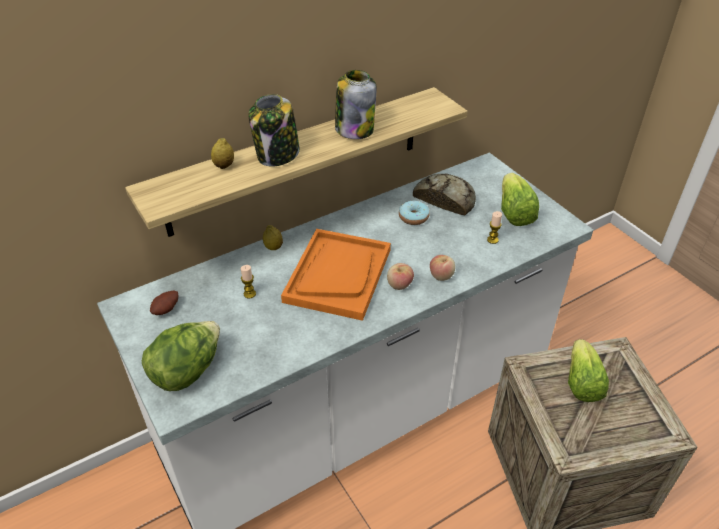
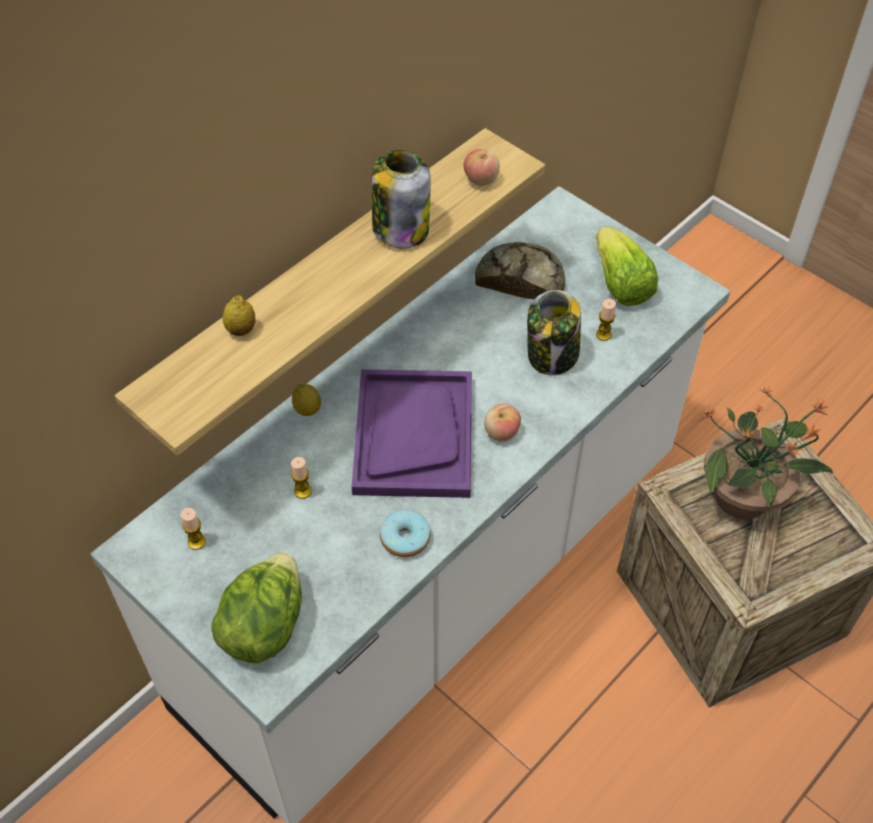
camera: 15 degrees left, 10 degrees up
potato [150,291,178,315] -> candle [180,508,206,550]
jar [248,94,300,167] -> jar moved to [527,290,581,375]
orange tray [281,229,391,321] -> purple tray [352,369,472,498]
donut [399,201,430,225] -> donut moved to [380,510,430,557]
apple [430,255,455,281] -> apple moved to [463,149,500,186]
lettuce [568,339,609,402] -> potted plant [697,387,834,519]

